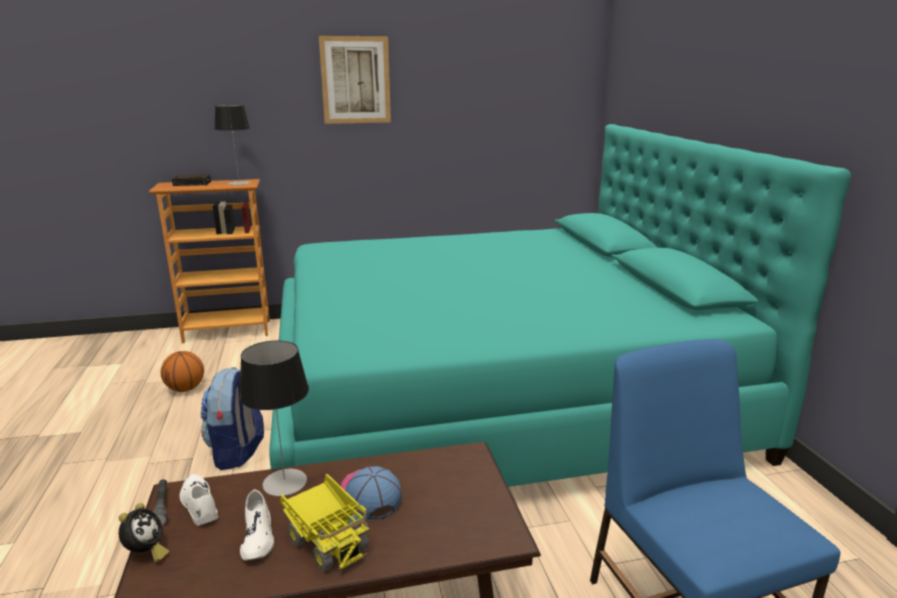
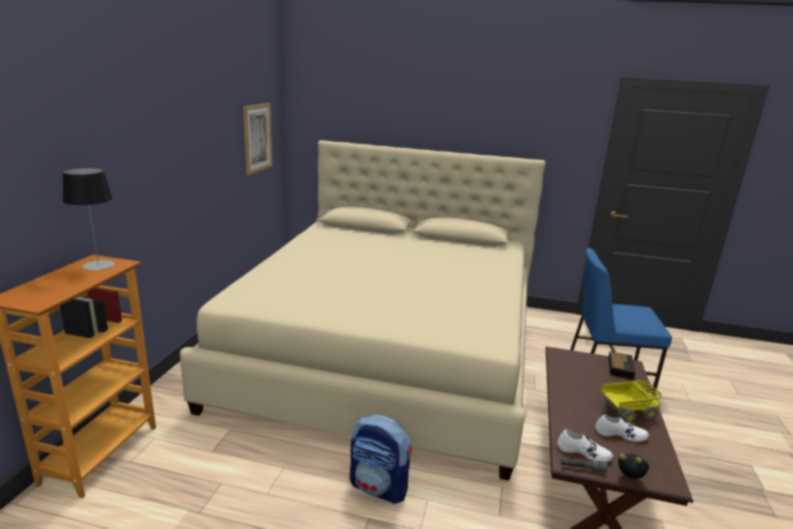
camera: 65 degrees left, 0 degrees up
basketball [161,351,204,392] -> none
alarm clock [172,175,211,186] -> alarm clock moved to [608,351,635,379]
white shoe [180,474,218,526] -> white shoe turned 150 degrees counterclockwise [557,429,613,462]
table lamp [239,341,309,496] -> none
turquoise bed [269,124,851,487] -> beige bed [180,140,546,481]
picture [319,36,391,124] -> picture moved to [243,103,273,175]
cap [341,466,402,520] -> none

